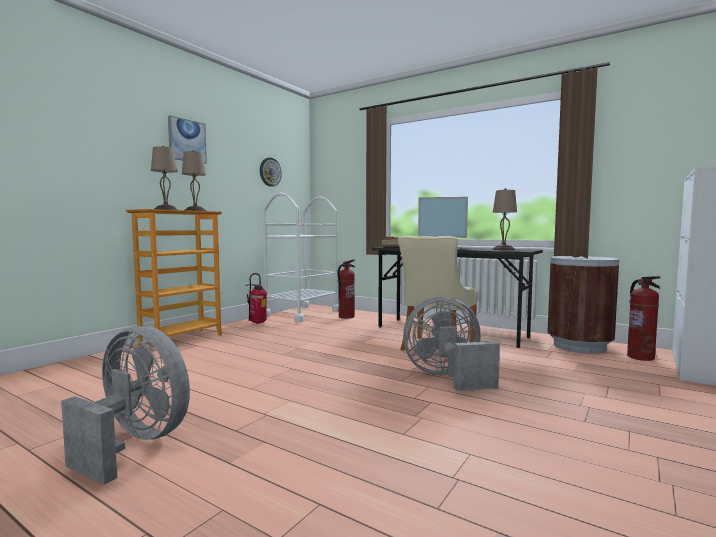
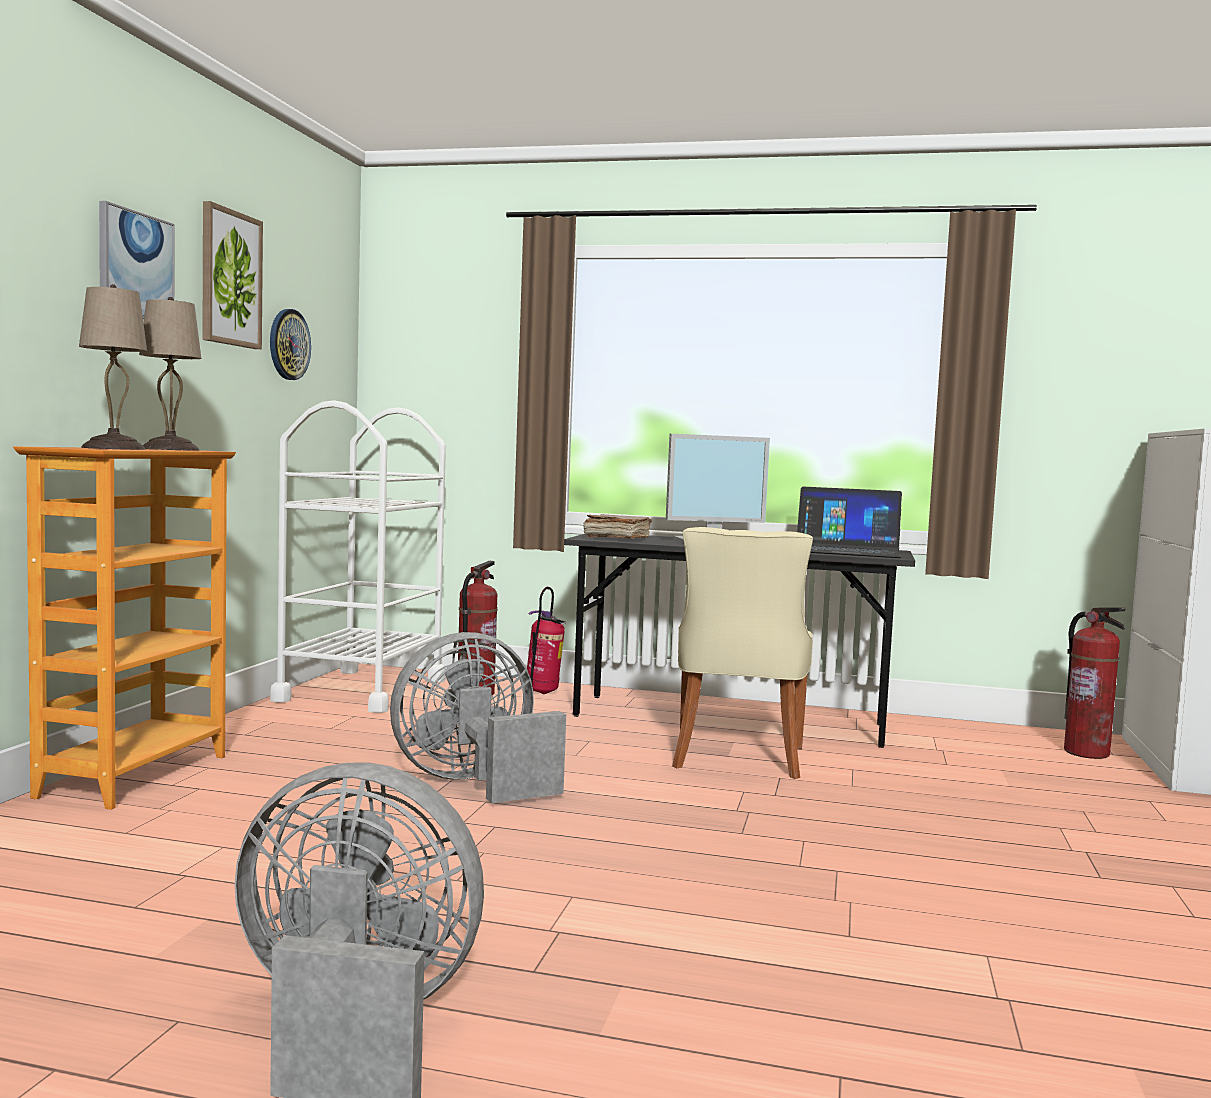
camera: 20 degrees left, 0 degrees up
fire extinguisher [246,273,267,324] -> fire extinguisher moved to [527,587,566,694]
grey fan [403,297,500,391] -> grey fan moved to [390,632,566,803]
beige table lamp [492,188,517,250] -> laptop [797,487,902,558]
brown trash can [547,256,620,354] -> none
none -> picture [202,201,263,349]

